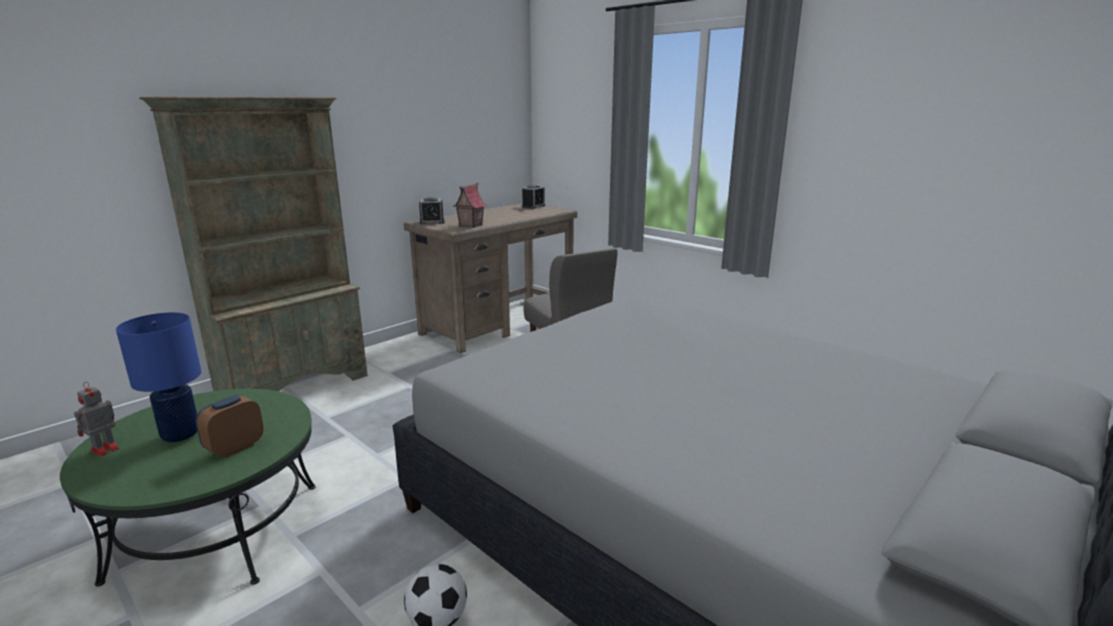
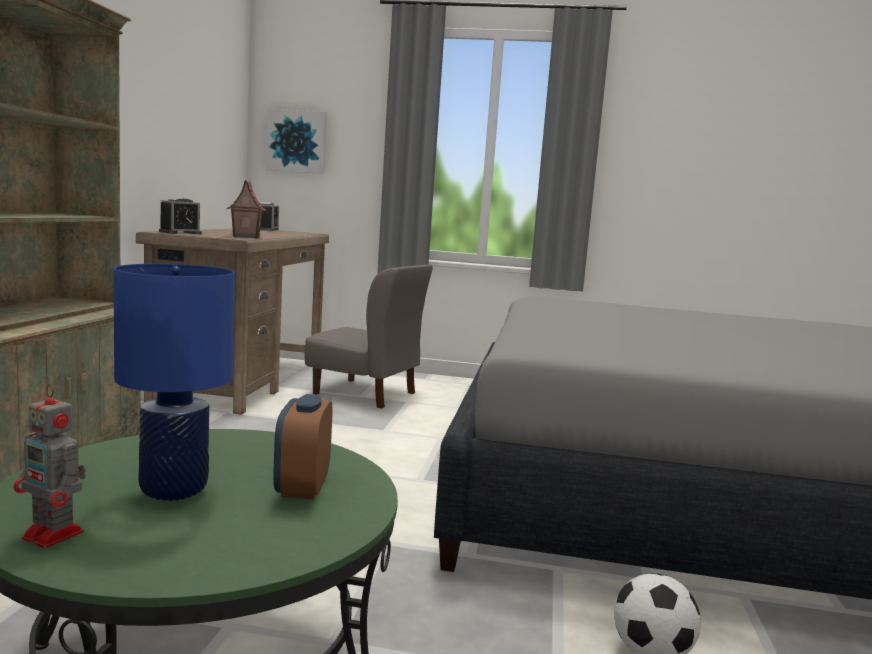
camera: 35 degrees left, 10 degrees down
toy robot [74,382,120,457] -> toy robot turned 60 degrees counterclockwise [14,384,86,548]
none -> picture [266,109,327,174]

